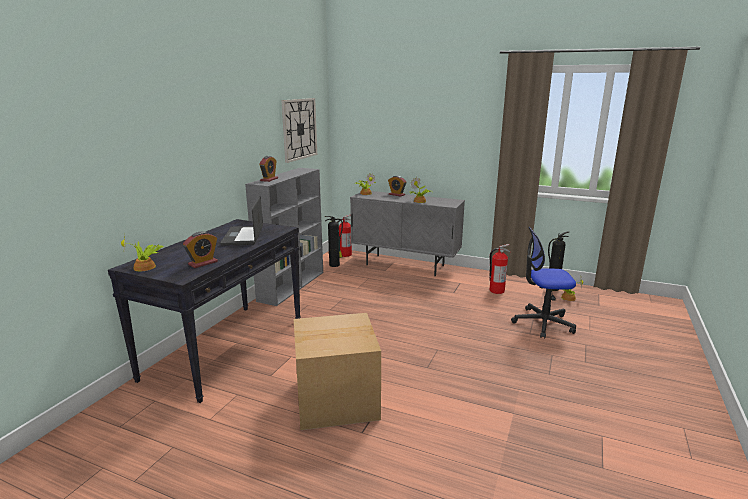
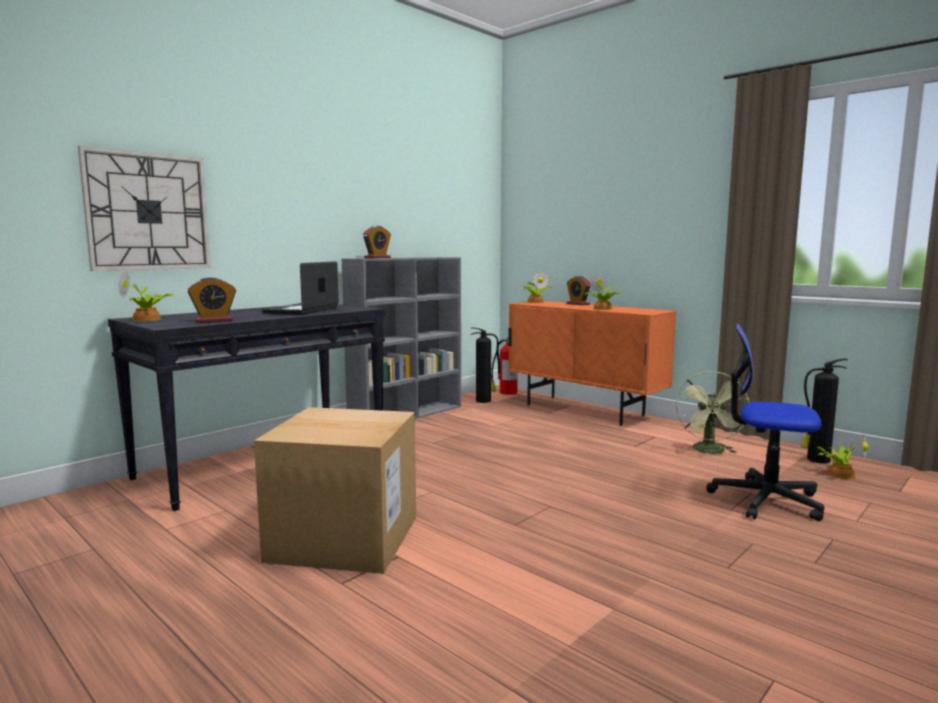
camera: 20 degrees right, 10 degrees down
wall clock [281,98,317,163] -> wall clock moved to [78,146,211,271]
grey cabinet [350,191,465,276] -> orange cabinet [508,301,676,426]
fire extinguisher [489,244,510,294] -> green fan [676,371,749,453]

